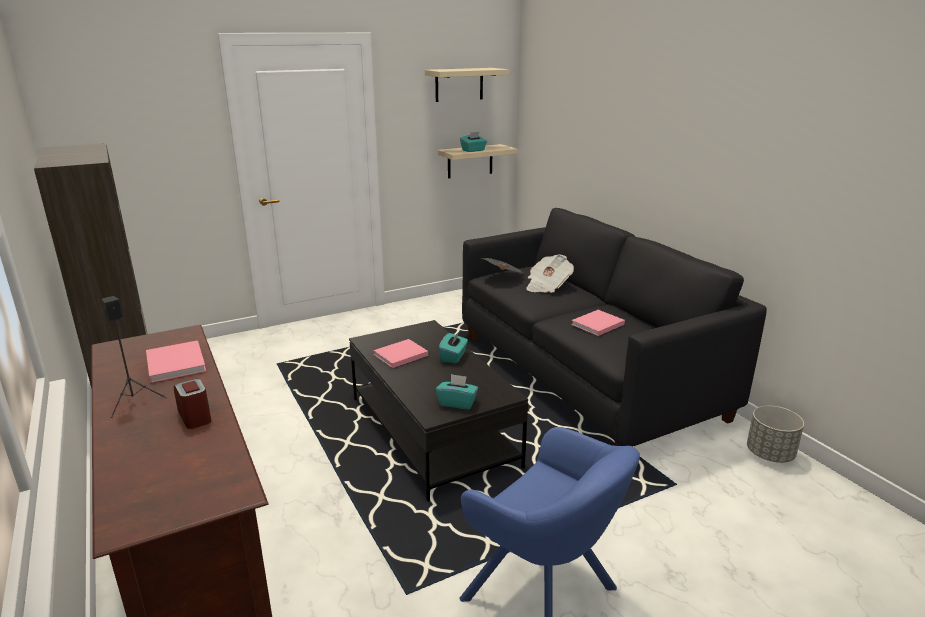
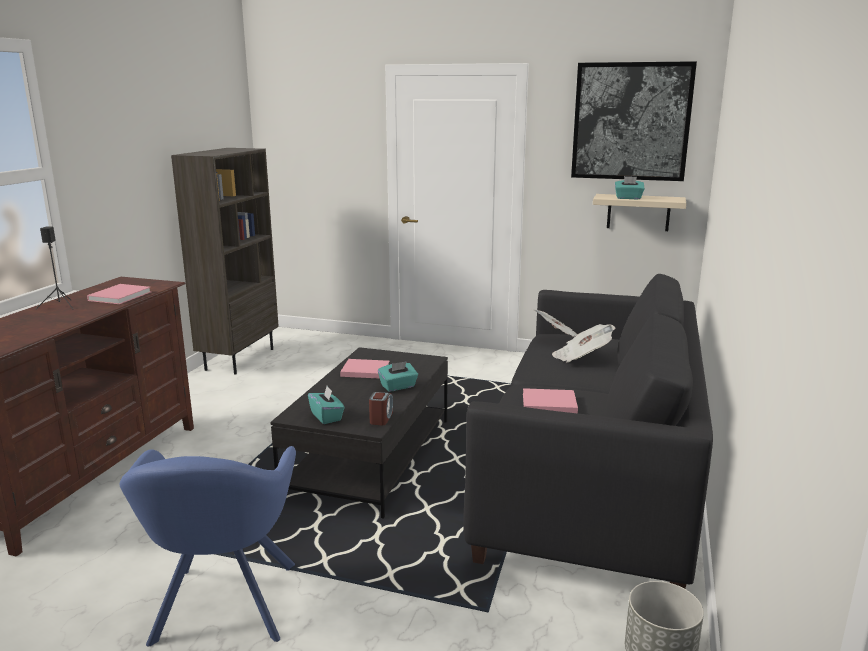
camera: 45 degrees right, 5 degrees down
alarm clock [174,378,211,429] -> alarm clock moved to [369,392,393,425]
beige shelf [425,68,509,102] -> picture [571,61,697,181]

